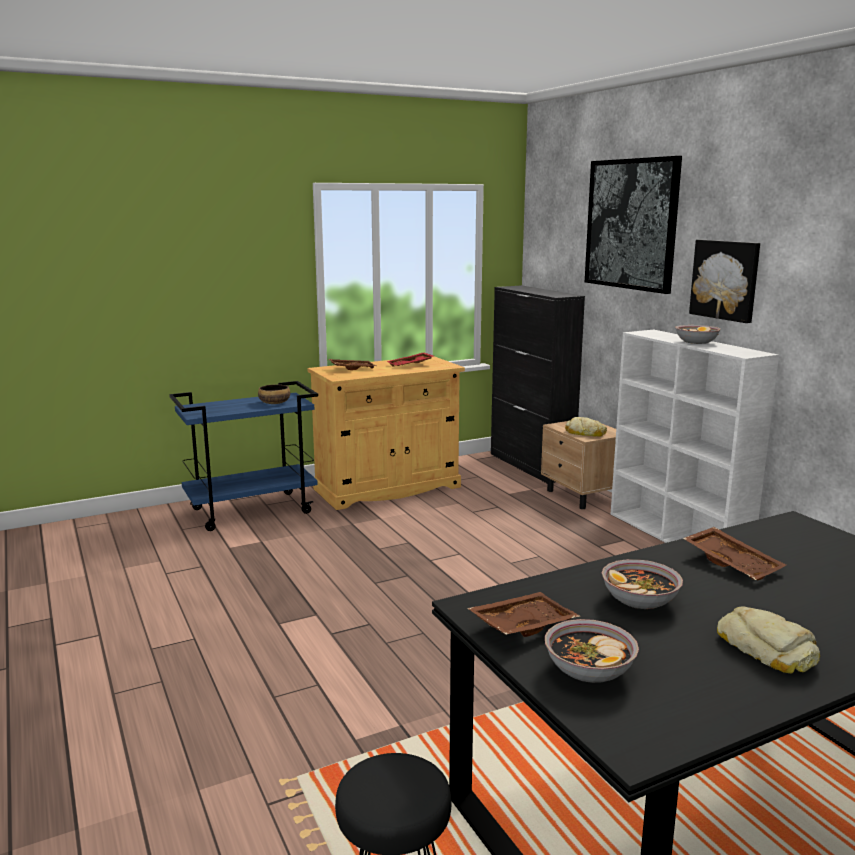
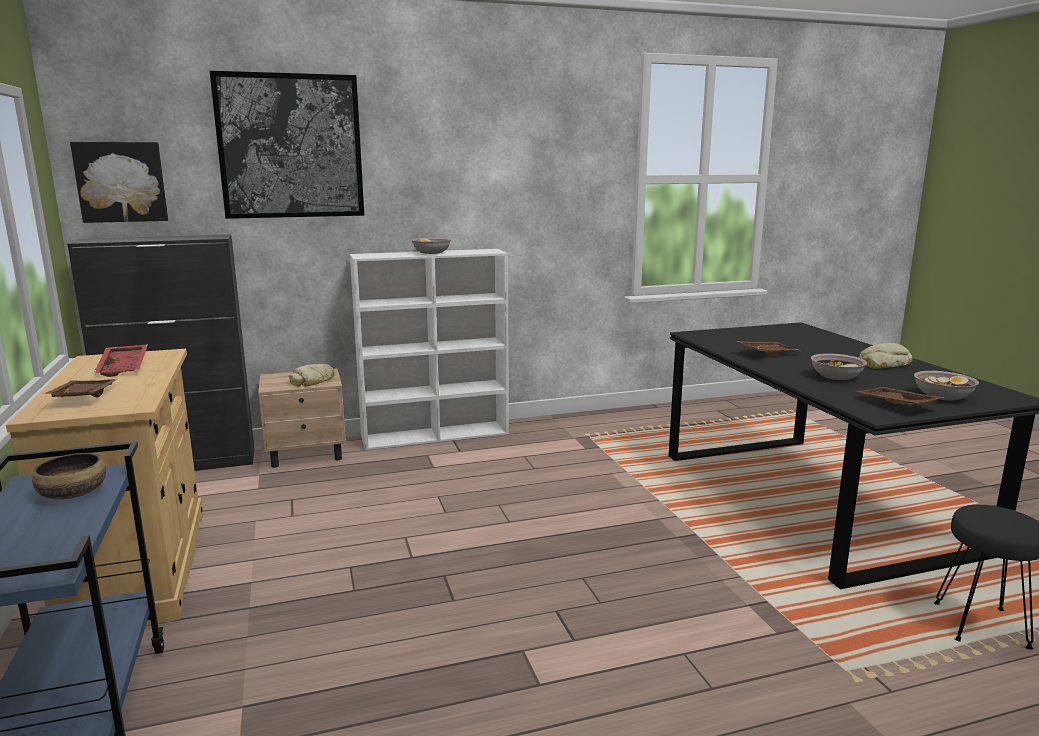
camera: 80 degrees left, 0 degrees up
picture [689,240,760,323] -> picture moved to [70,142,168,223]

